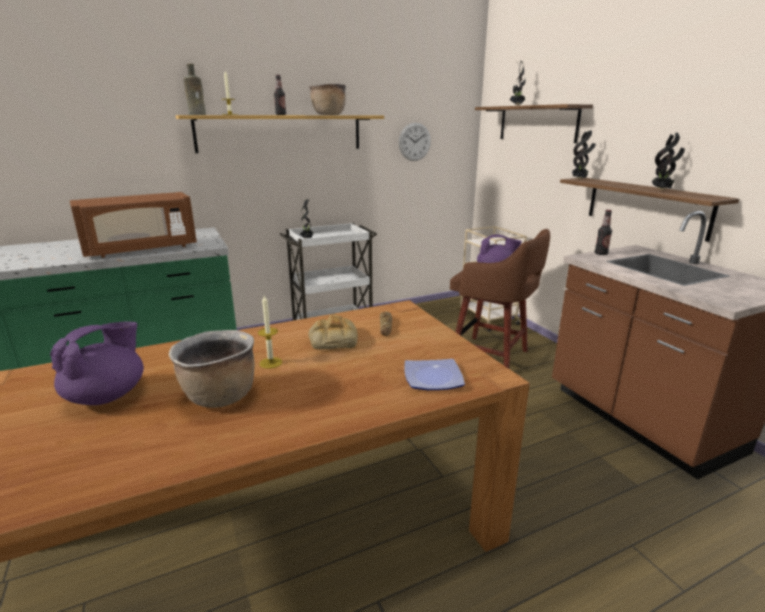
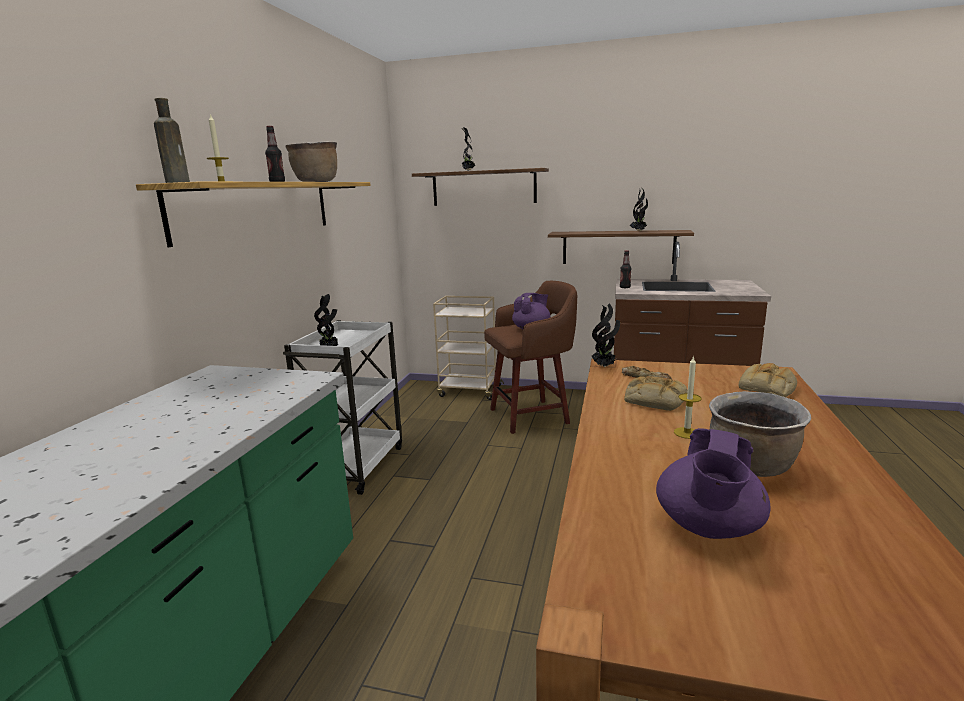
camera: 50 degrees left, 5 degrees down
purple teapot [50,322,144,405] -> purple teapot turned 135 degrees counterclockwise [656,428,771,539]
brown microwave [70,192,197,258] -> none
wall clock [399,123,431,161] -> none
plate [404,359,465,390] -> bread [739,363,797,397]
potted plant [572,130,596,179] -> potted plant moved to [592,304,620,367]

